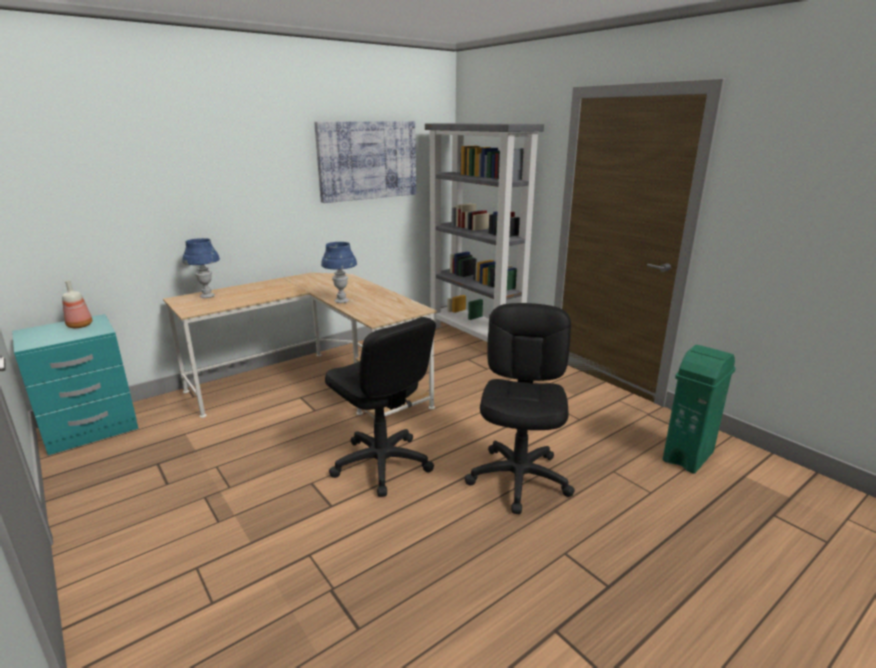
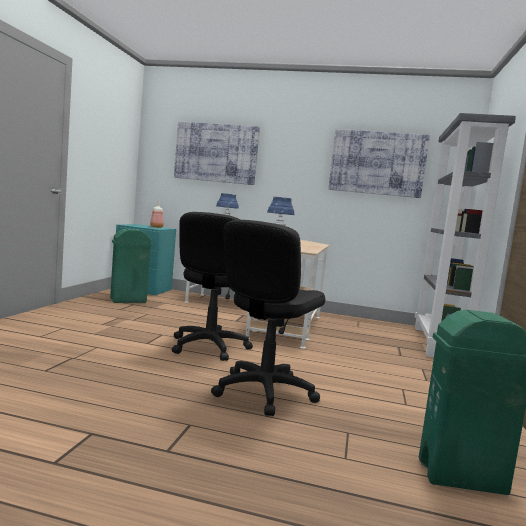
camera: 50 degrees right, 15 degrees down
black office chair [464,303,575,514] -> black office chair turned 150 degrees clockwise [211,220,325,416]
none -> green trash can [110,229,153,303]
none -> picture [174,121,260,185]

